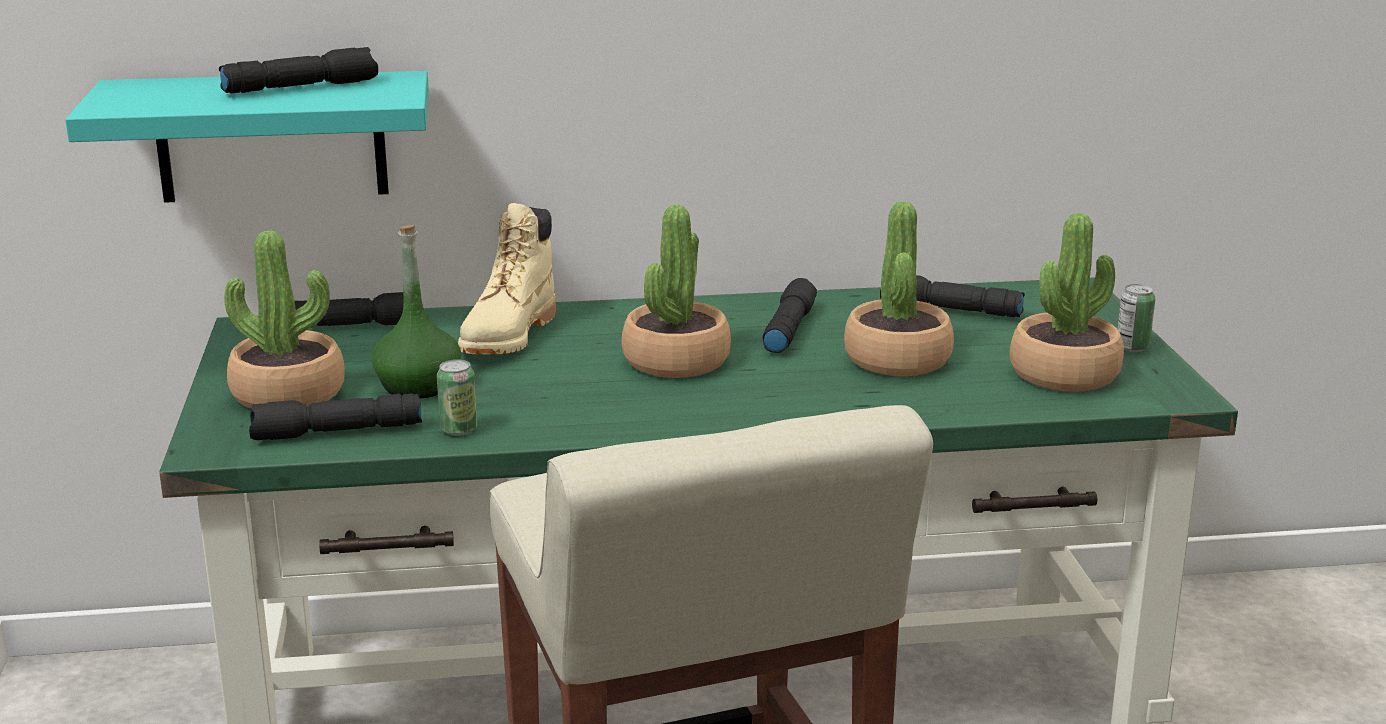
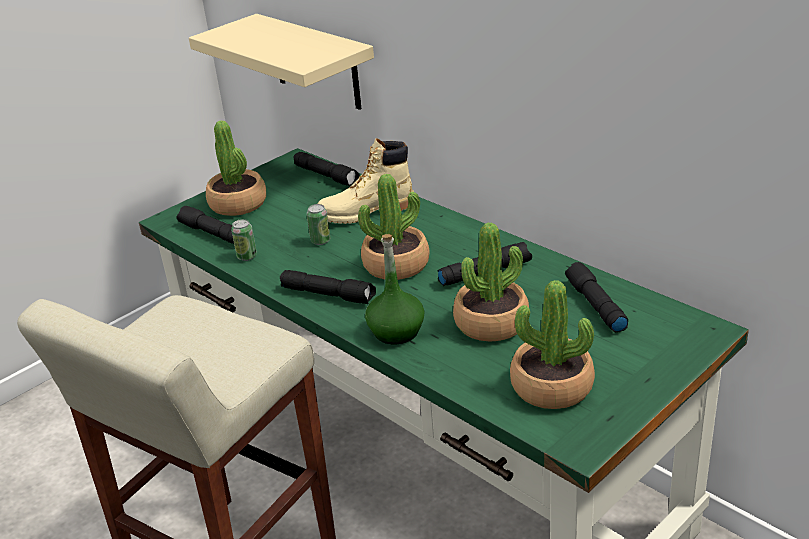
camera: 55 degrees right, 10 degrees up
turquoise shelf [65,71,429,203] -> beige shelf [189,14,374,110]
black flashlight [219,47,378,94] -> black flashlight moved to [280,270,376,304]
green bottle [371,225,461,399] -> green bottle moved to [365,234,424,344]
can [1118,284,1155,352] -> can moved to [307,204,330,245]

